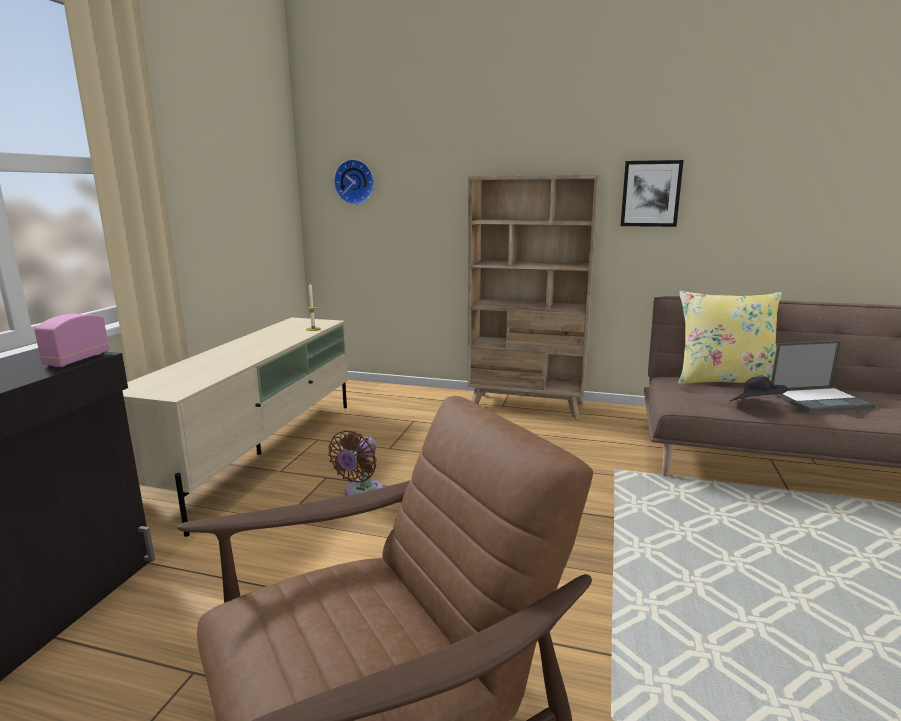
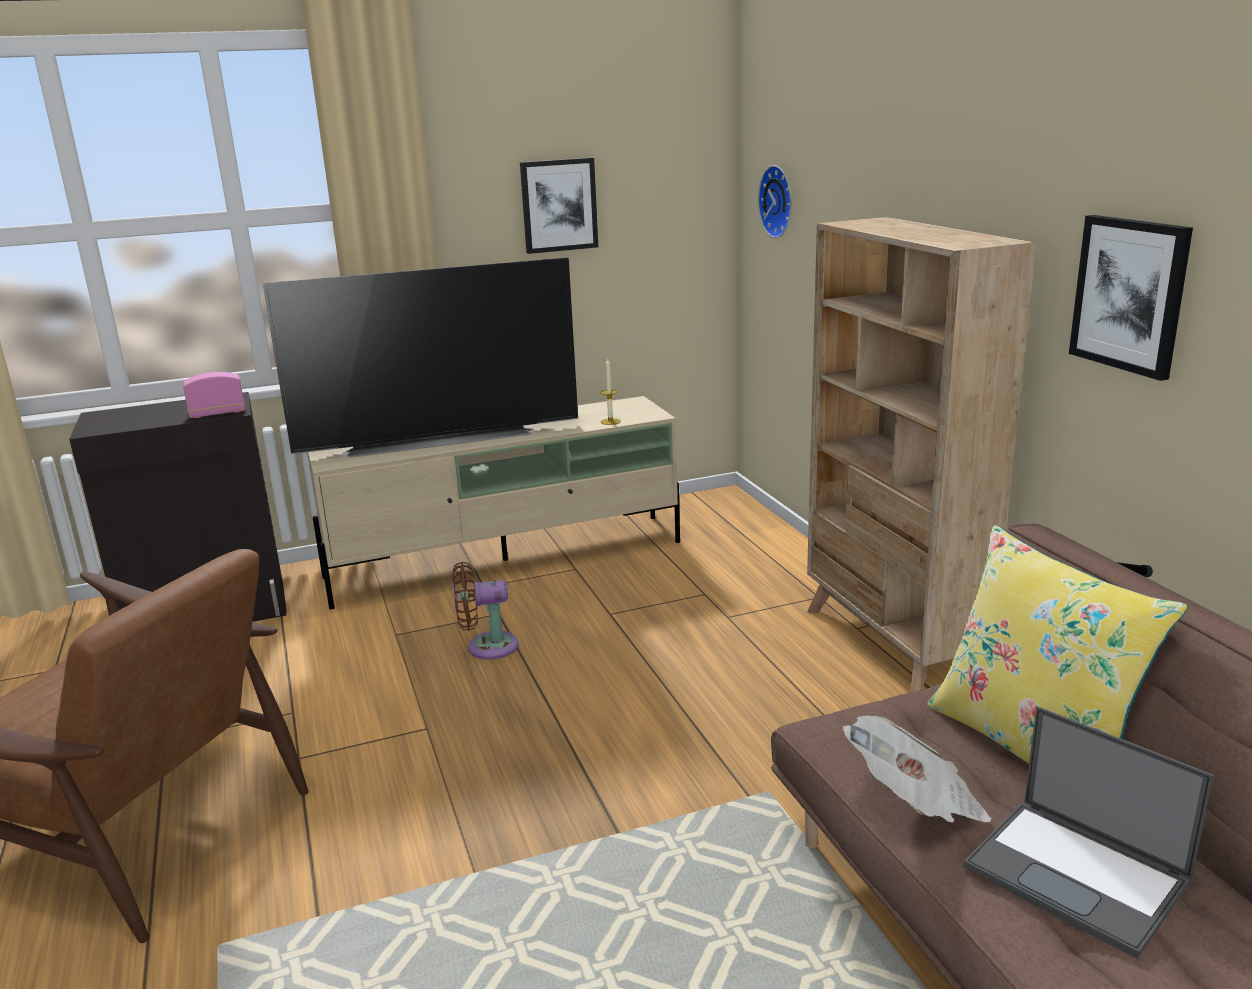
camera: 55 degrees right, 5 degrees up
black hat [729,376,788,402] -> newspaper [843,716,992,823]
none -> television [262,257,578,458]
none -> picture [520,158,598,254]

